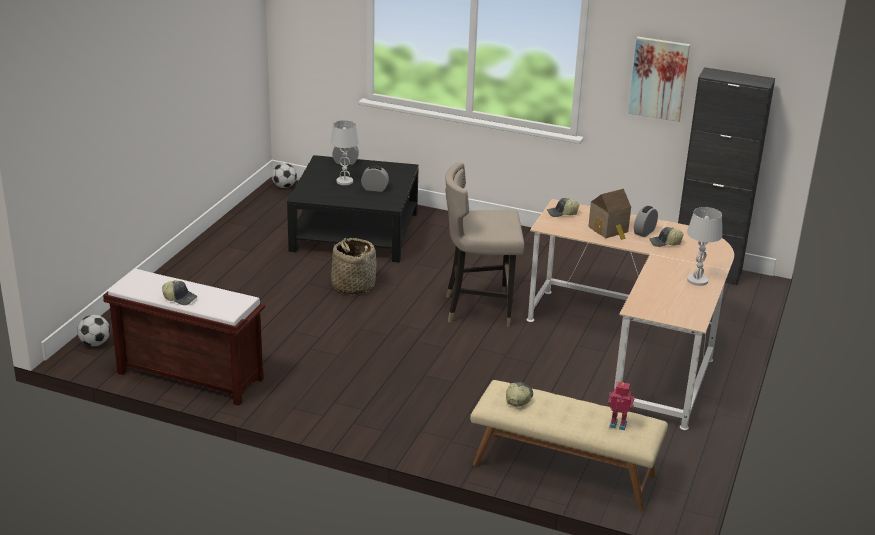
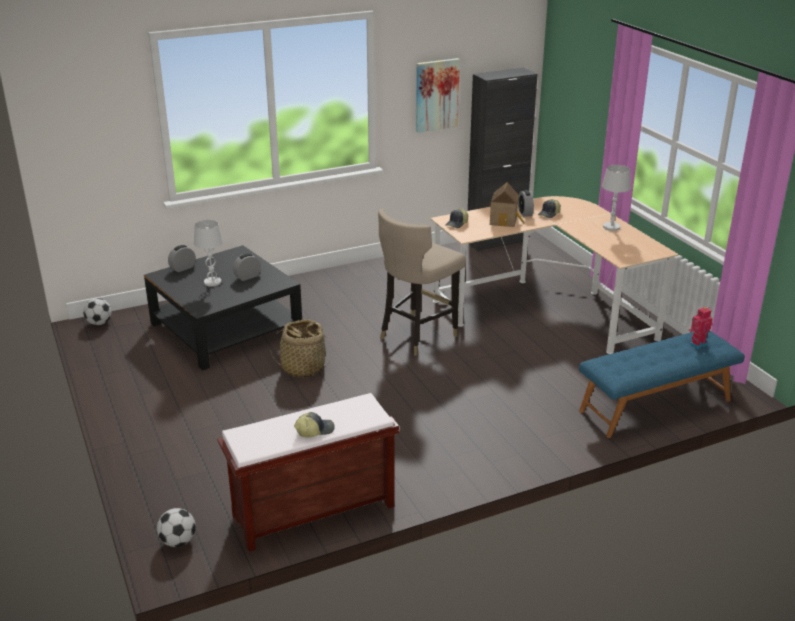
camera: 45 degrees left, 0 degrees up
beige bench [470,380,668,510] -> blue bench [579,331,745,438]
cap [506,382,533,407] -> none

